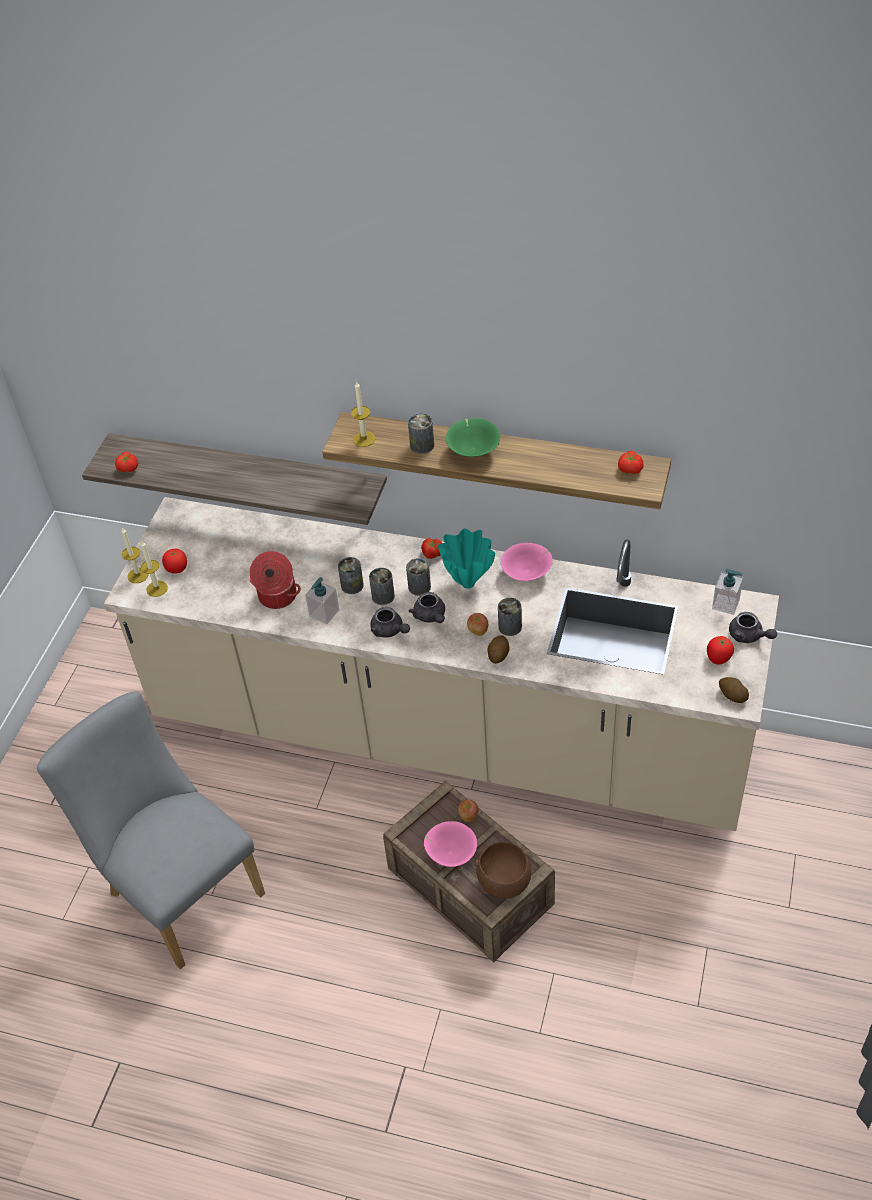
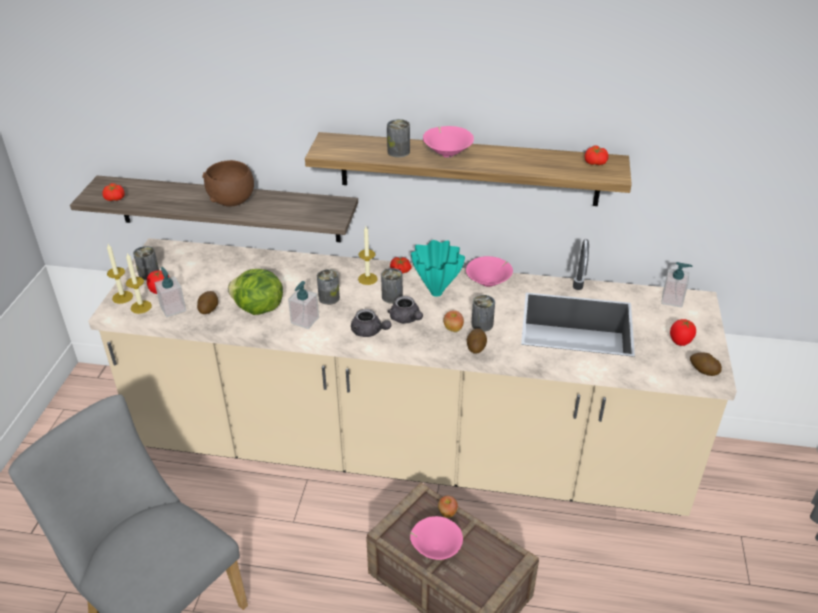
camera: 10 degrees left, 10 degrees down
cooking pot [250,551,301,609] -> lettuce [228,269,283,315]
candle [351,381,376,447] -> candle moved to [358,226,378,285]
can [369,568,395,605] -> can moved to [133,246,159,280]
green bowl [446,418,500,457] -> pink bowl [423,126,474,158]
brown bowl [474,842,532,898] -> brown bowl moved to [202,160,254,207]
grey teapot [729,612,777,643] -> none
none -> soap dispenser [155,267,186,317]
none -> potato [197,291,218,314]

